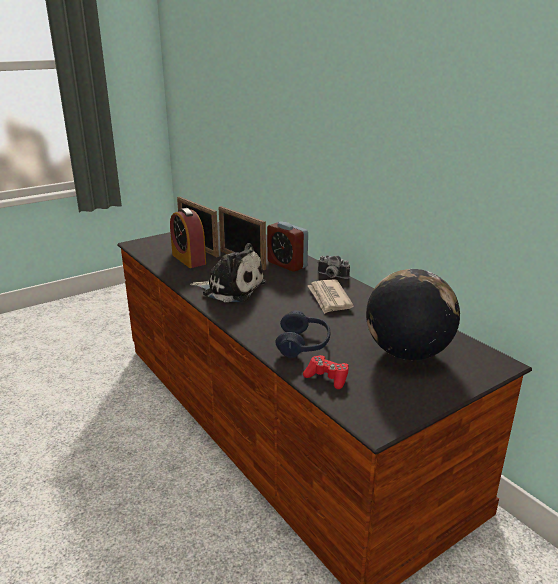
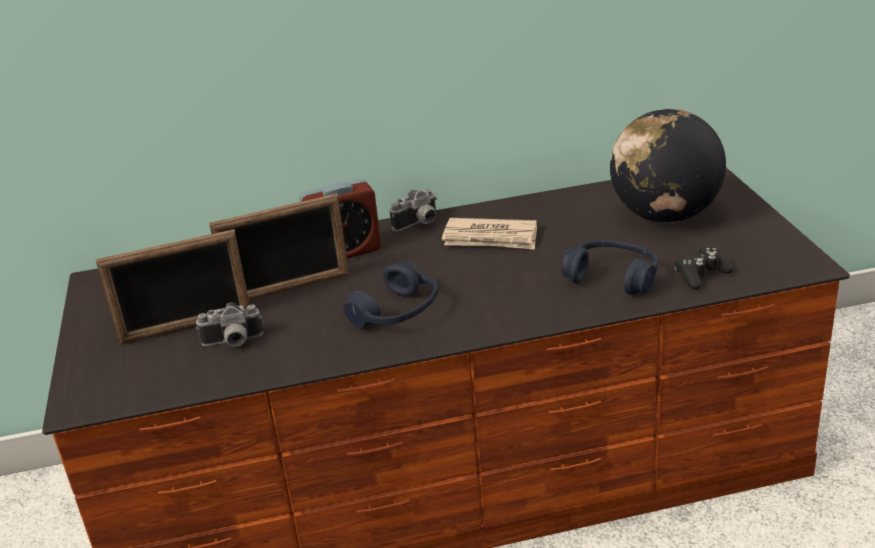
camera: 65 degrees left, 5 degrees up
alarm clock [170,208,206,268] -> camera [196,302,263,347]
plush toy [190,243,265,302] -> blue headphones [344,261,438,328]
red game controller [303,355,349,389] -> black game controller [674,247,733,290]

